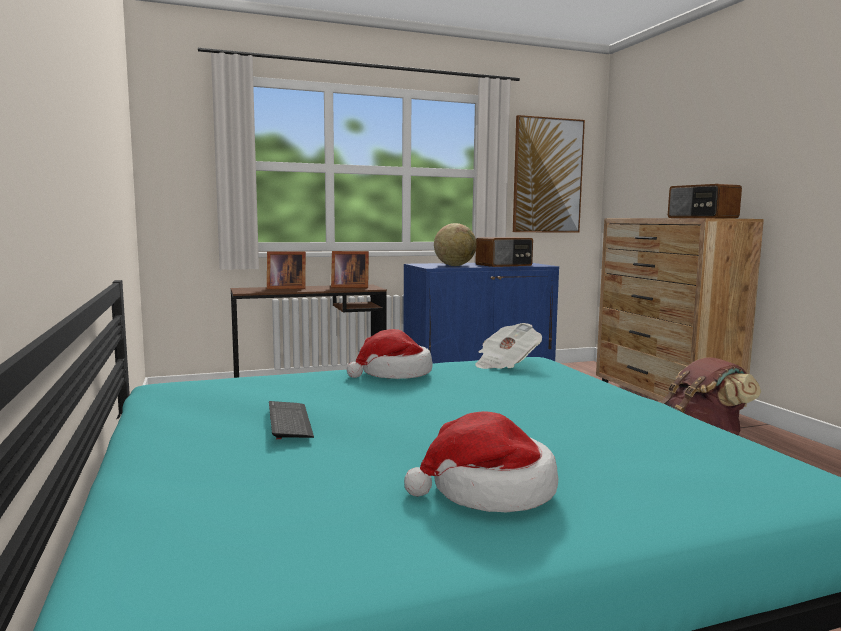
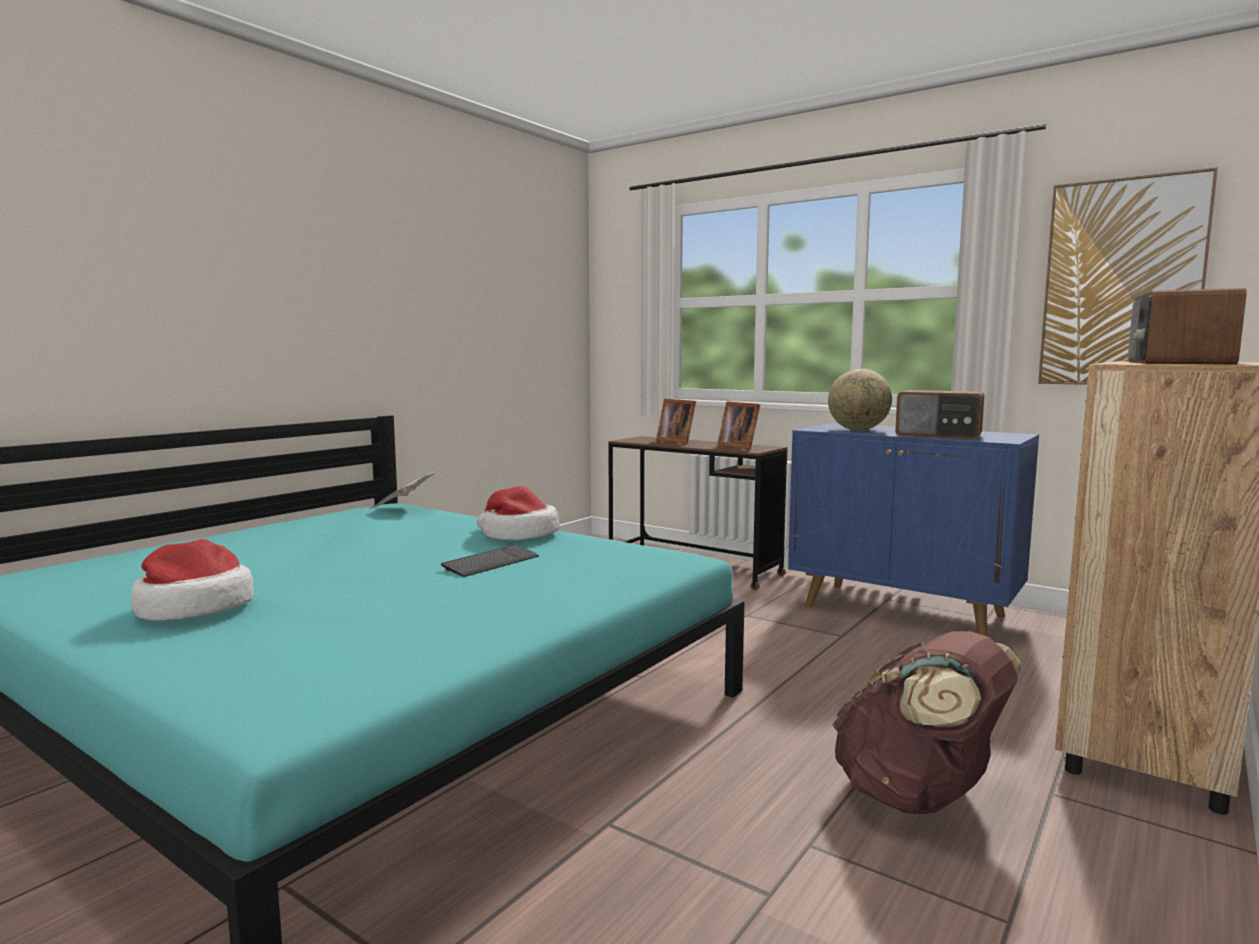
camera: 55 degrees right, 0 degrees up
keyboard [269,401,314,439] -> keyboard moved to [441,545,539,577]
newspaper [475,323,542,369] -> newspaper moved to [370,472,434,509]

